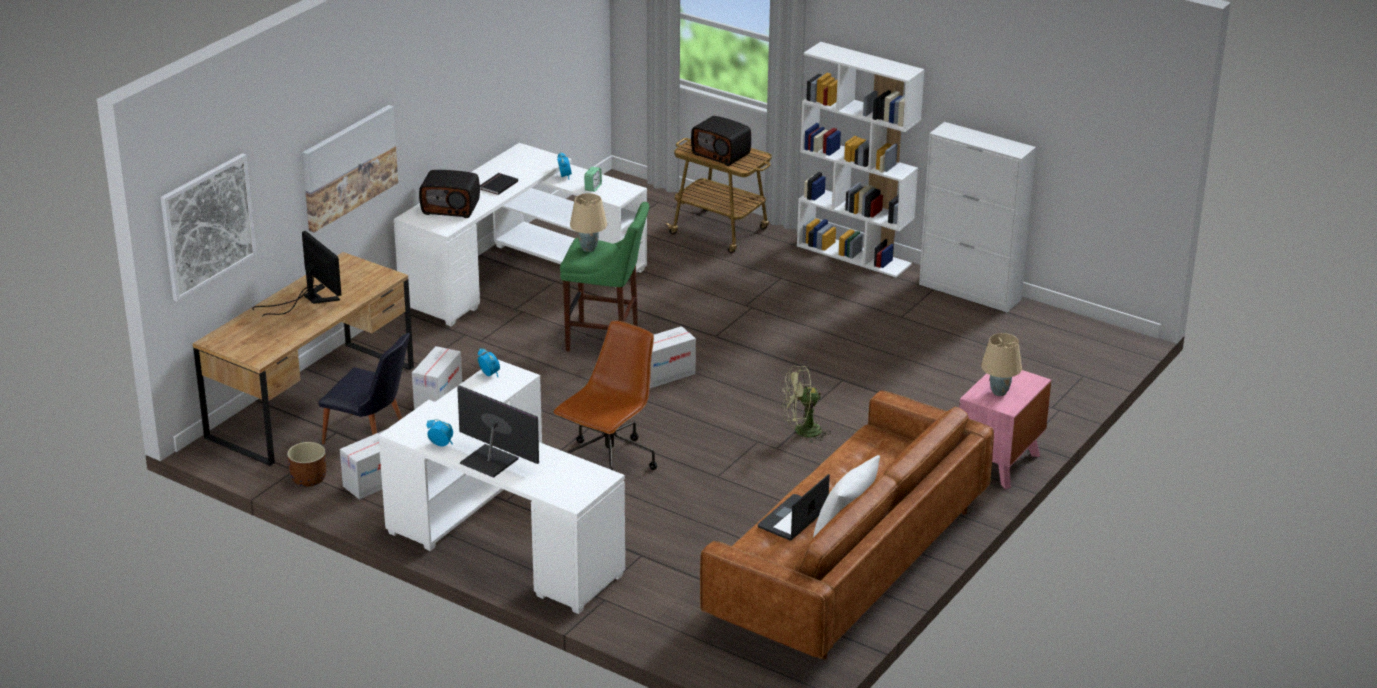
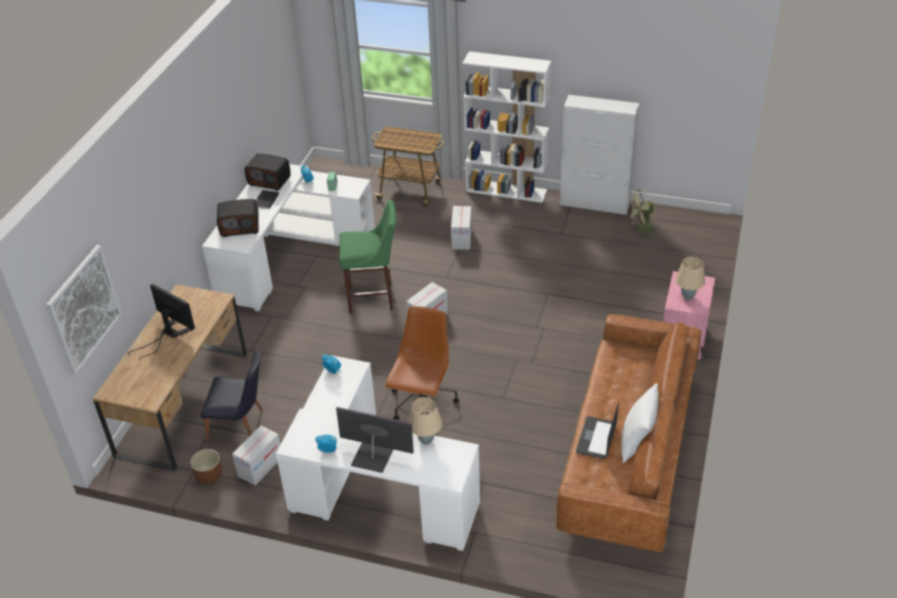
camera: 15 degrees left, 10 degrees up
picture [302,105,398,233] -> none
cardboard box [412,346,462,409] -> cardboard box moved to [451,206,472,250]
beige table lamp [570,193,607,252] -> beige table lamp moved to [409,397,442,445]
radio [691,116,751,166] -> radio moved to [245,153,291,191]
green fan [782,366,831,444] -> green fan moved to [626,189,660,237]

